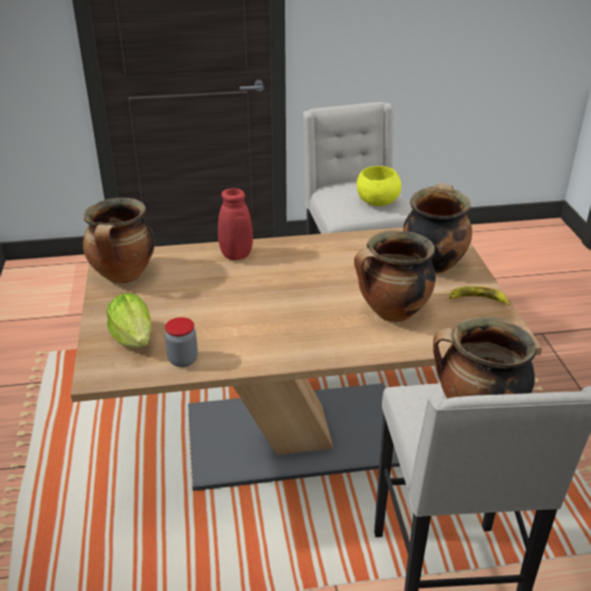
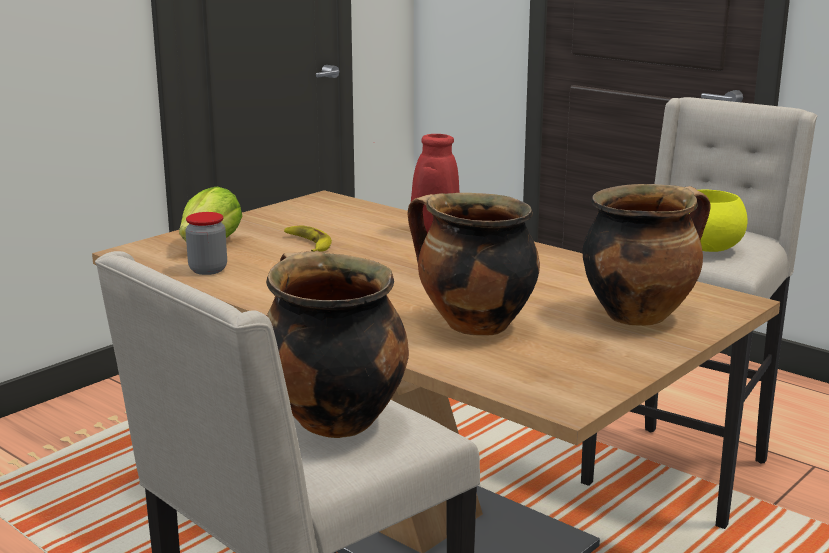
camera: 50 degrees right, 15 degrees down
cooking pot [83,198,155,283] -> none
banana [449,286,510,306] -> banana moved to [284,225,332,252]

